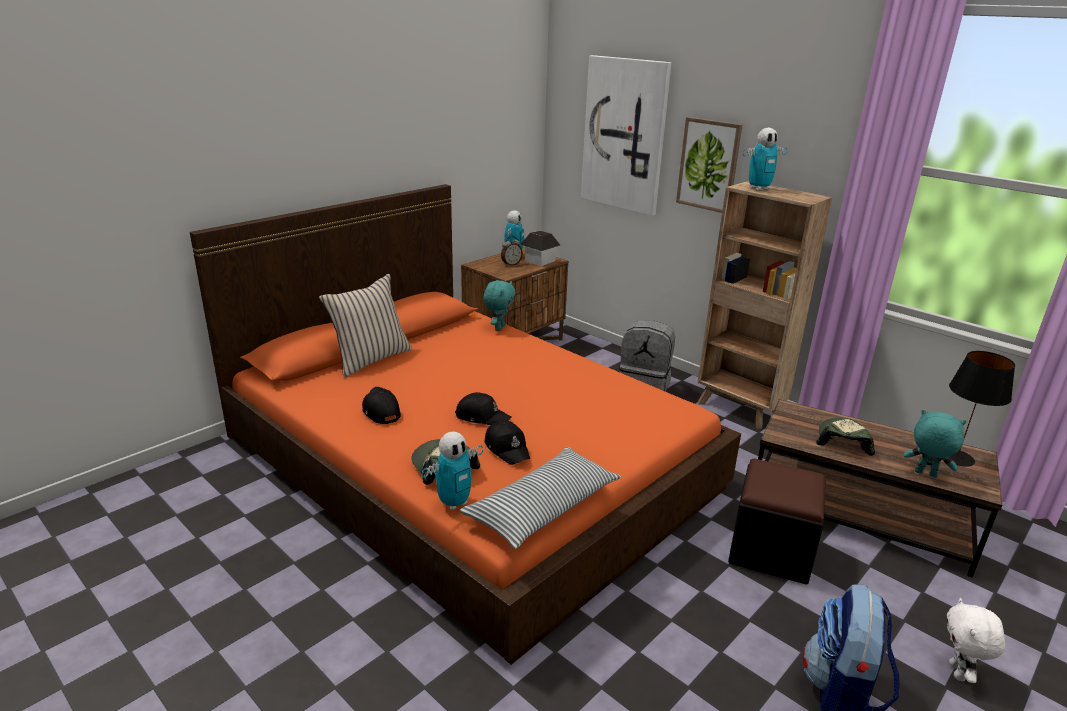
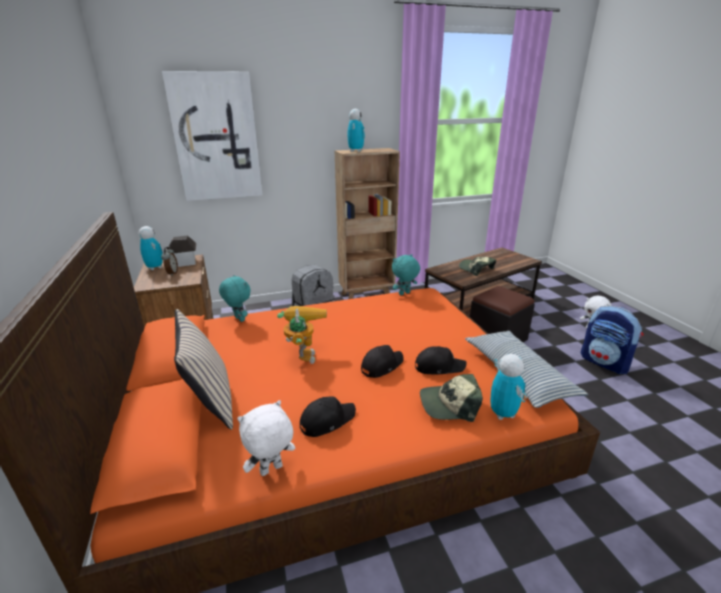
camera: 60 degrees left, 0 degrees up
black cap [362,387,401,424] -> black cap turned 150 degrees clockwise [300,396,356,437]
picture [676,117,742,213] -> none
turquoise plush toy [904,410,967,478] -> turquoise plush toy moved to [392,254,420,295]
black table lamp [949,351,1015,467] -> none
none -> white plush toy [237,400,295,476]
none -> toy robot [277,306,327,364]

